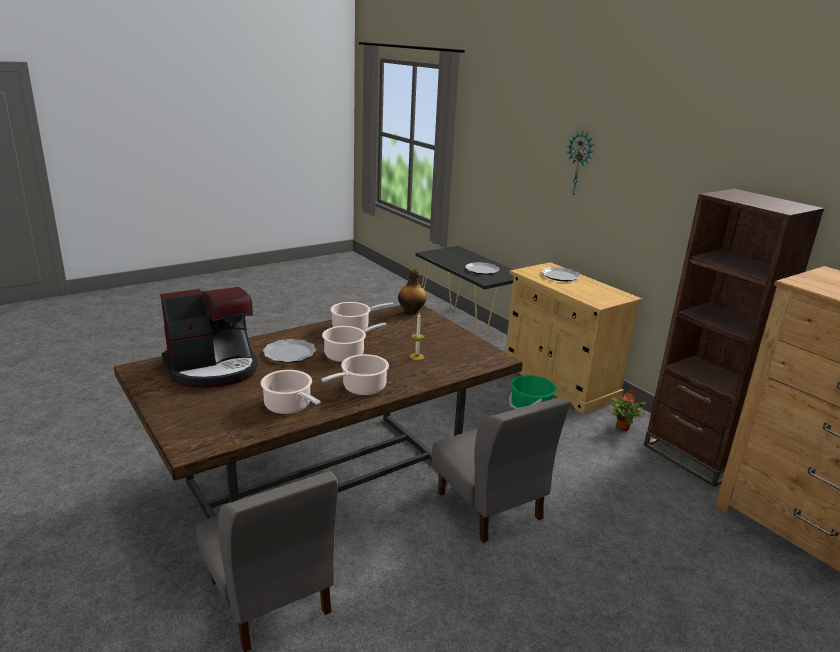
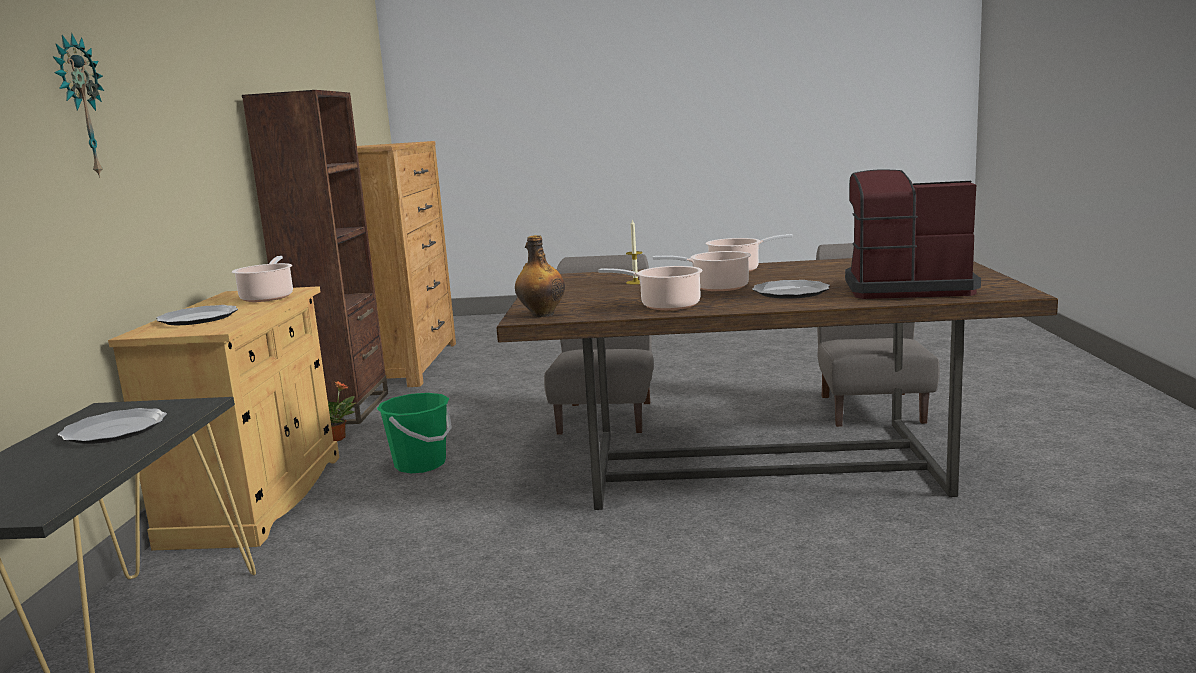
camera: 140 degrees left, 10 degrees down
cooking pot [261,370,321,414] -> cooking pot moved to [232,256,293,302]

